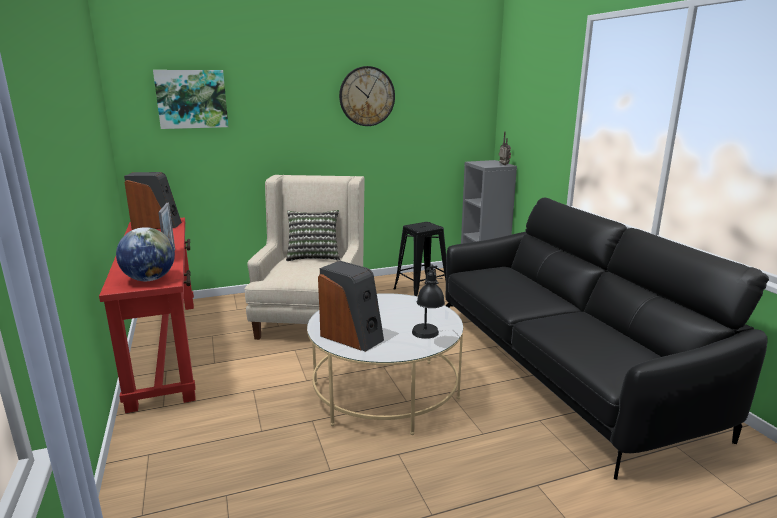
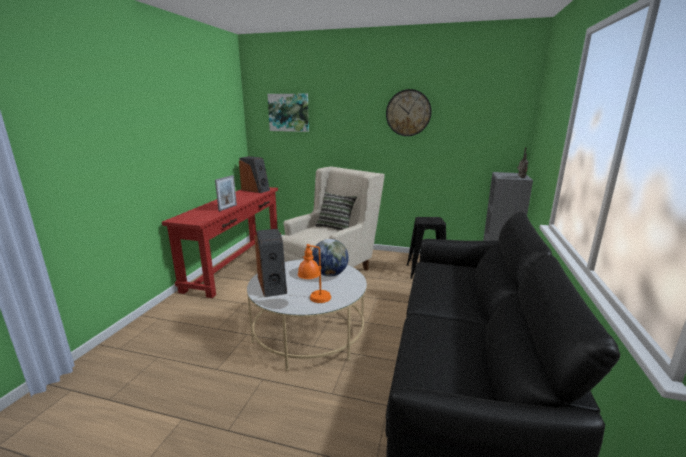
camera: 35 degrees right, 0 degrees up
globe [116,227,175,281] -> globe moved to [312,239,349,277]
black table lamp [412,264,445,339] -> orange table lamp [298,244,331,303]

